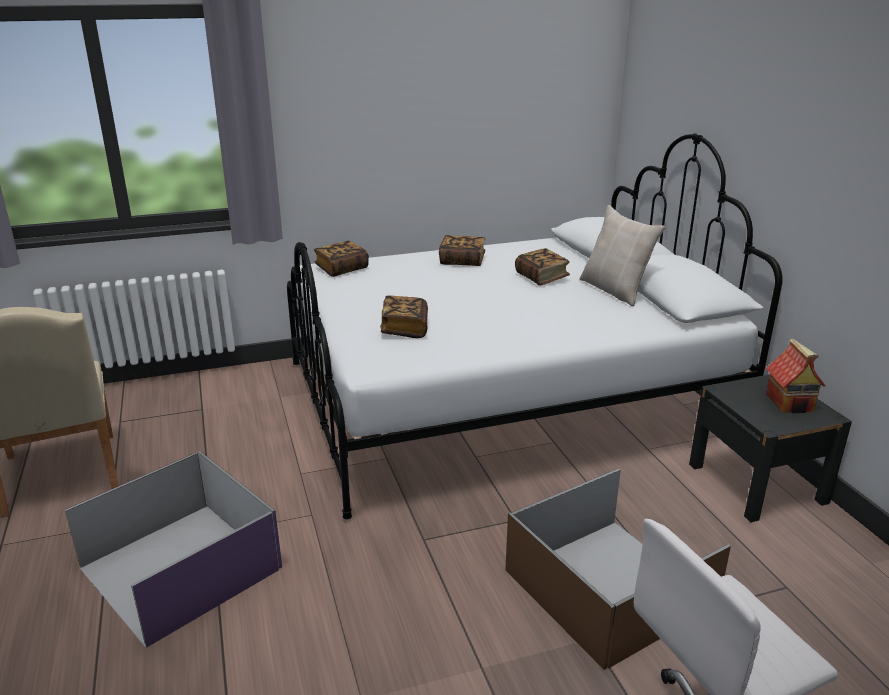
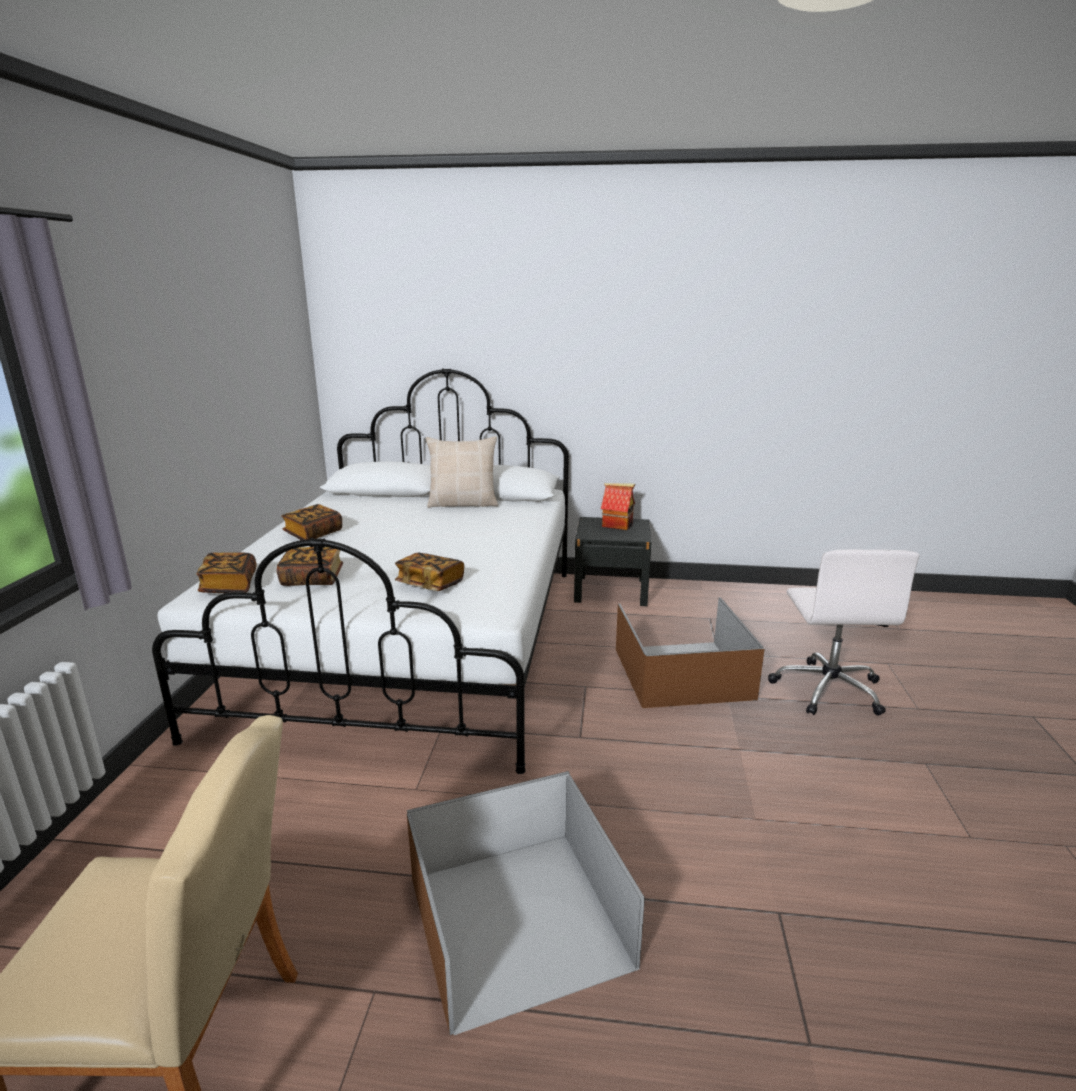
camera: 65 degrees left, 5 degrees down
purple storage box [65,451,282,647] -> brown storage box [407,771,645,1035]
book [515,248,570,286] -> book moved to [277,547,343,586]

